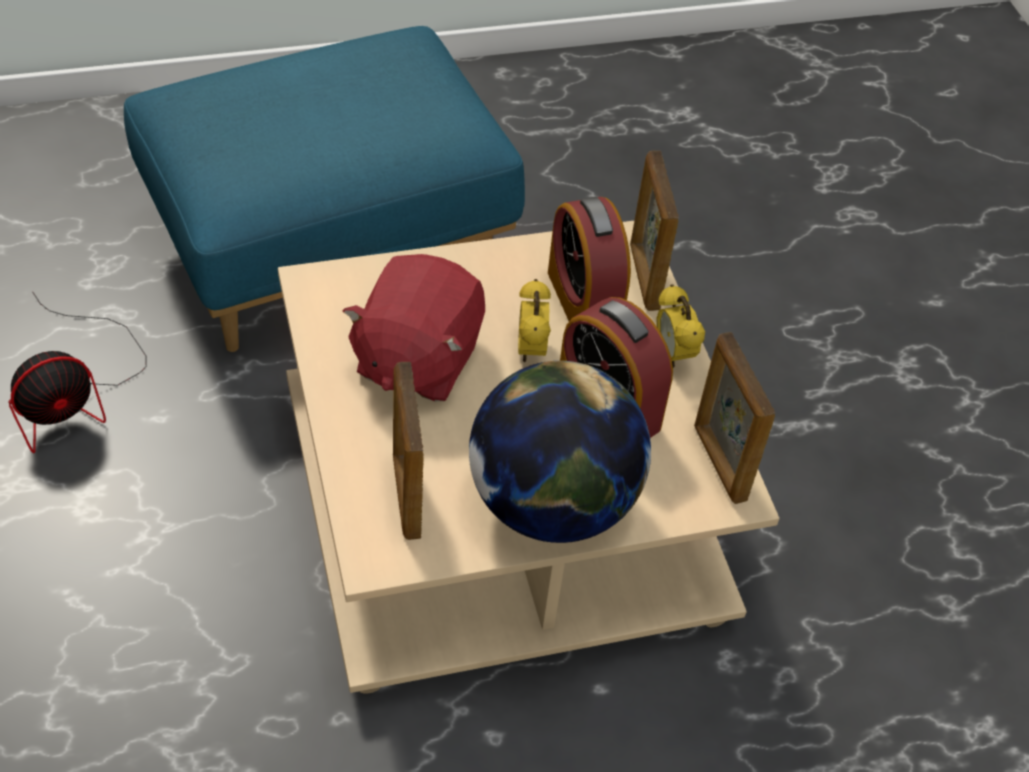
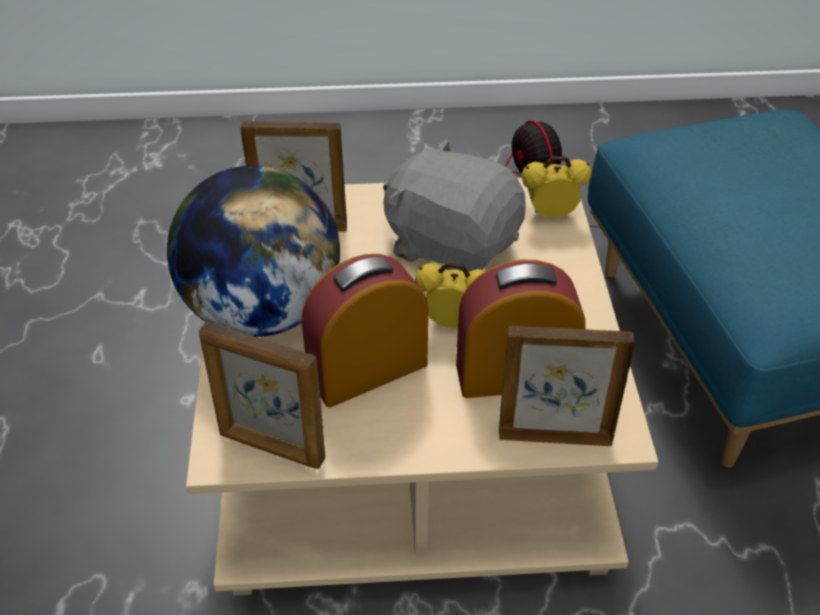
camera: 105 degrees right, 5 degrees down
red plush toy [343,254,485,401] -> grey plush toy [383,138,526,272]
alarm clock [656,284,705,368] -> alarm clock moved to [521,156,592,218]
picture frame [694,332,776,504] -> picture frame turned 150 degrees counterclockwise [199,321,325,469]

